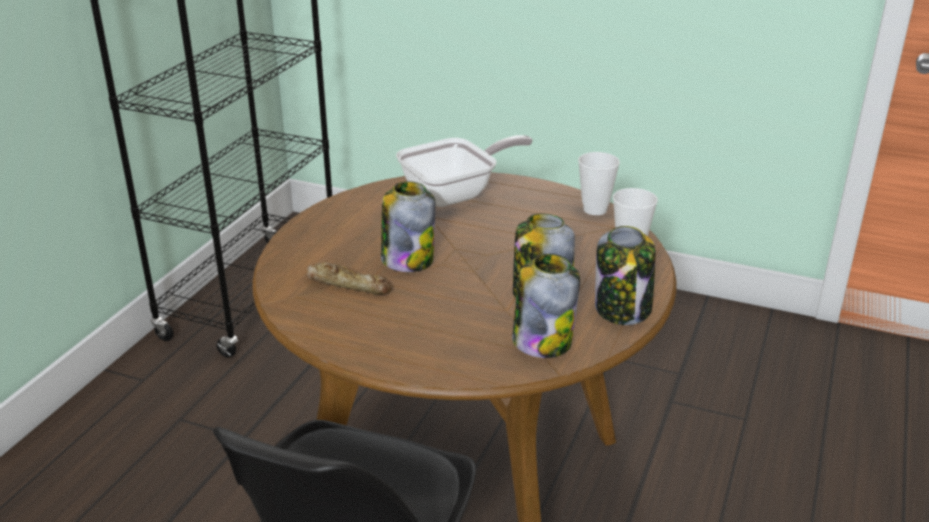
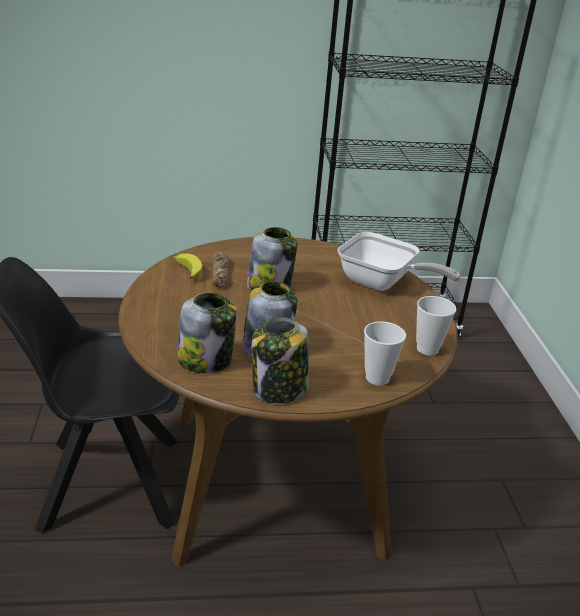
camera: 60 degrees right, 0 degrees up
none -> banana [173,253,202,281]

